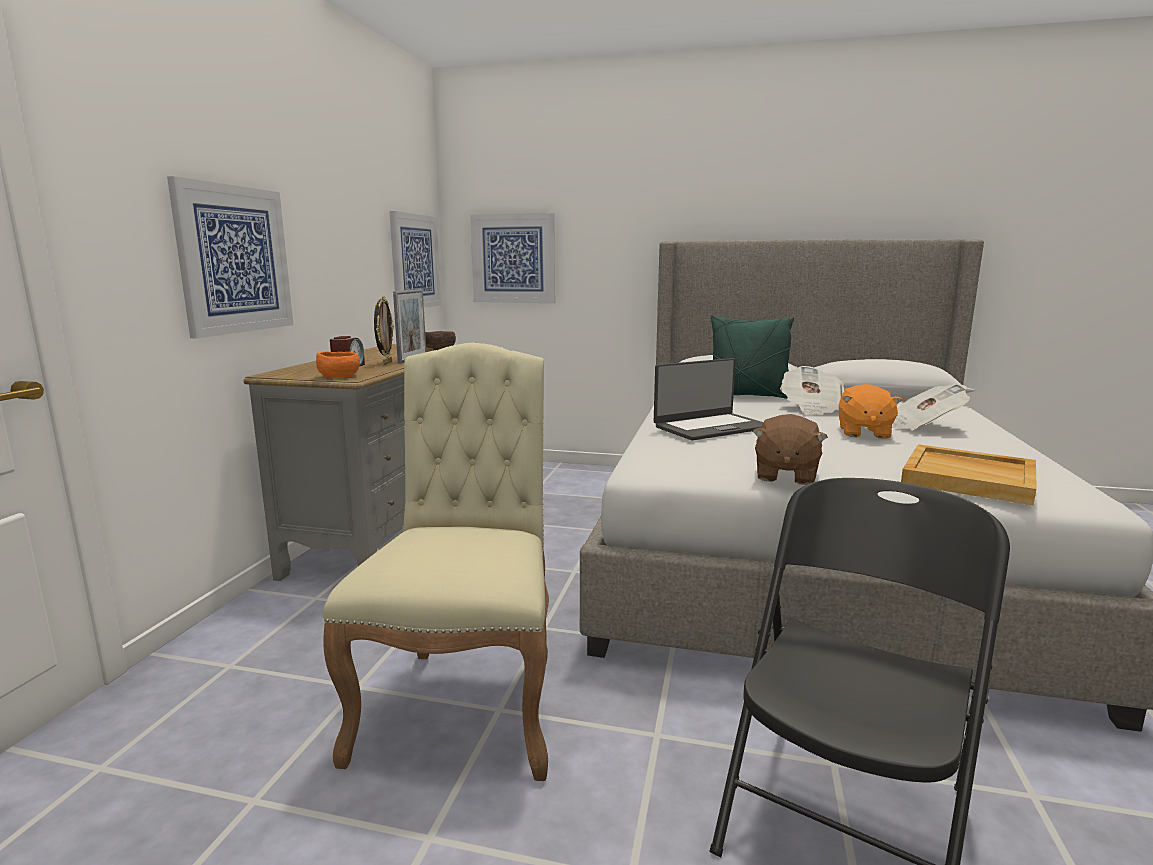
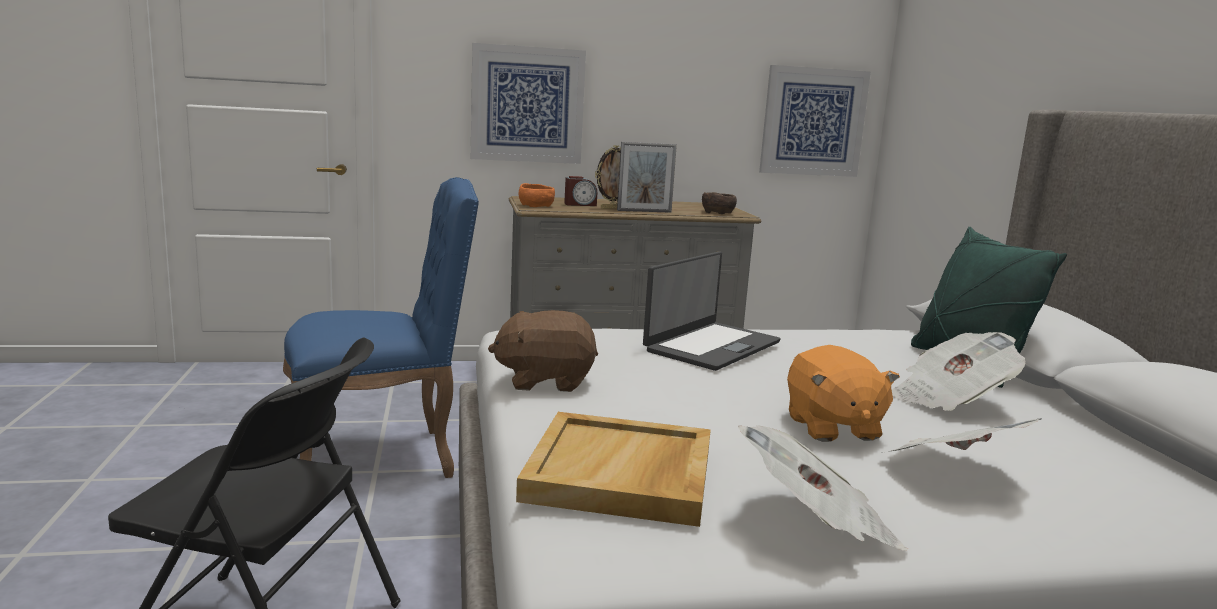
camera: 65 degrees right, 0 degrees up
beige chair [323,342,549,781] -> blue chair [283,177,479,478]
picture [470,213,555,303] -> none
laptop [654,358,764,441] -> laptop turned 90 degrees counterclockwise [643,251,781,371]
orange plush toy [839,384,903,439] -> orange plush toy turned 90 degrees counterclockwise [787,345,900,442]
none -> newspaper [738,425,908,551]

